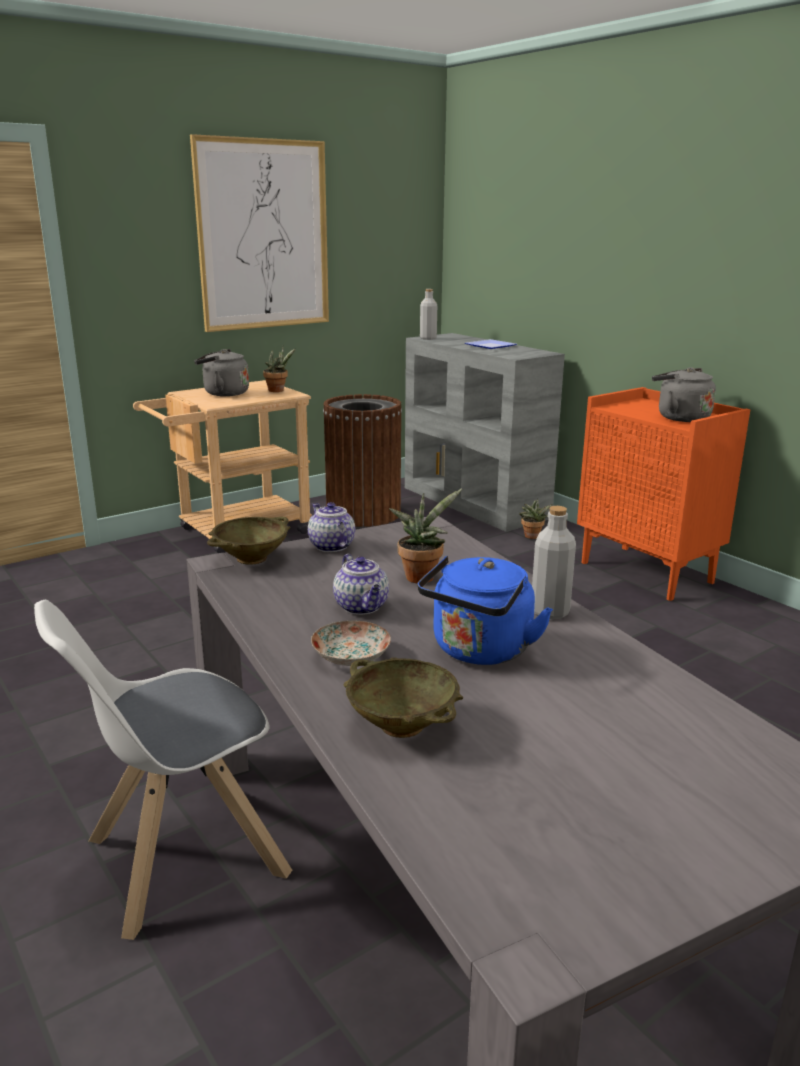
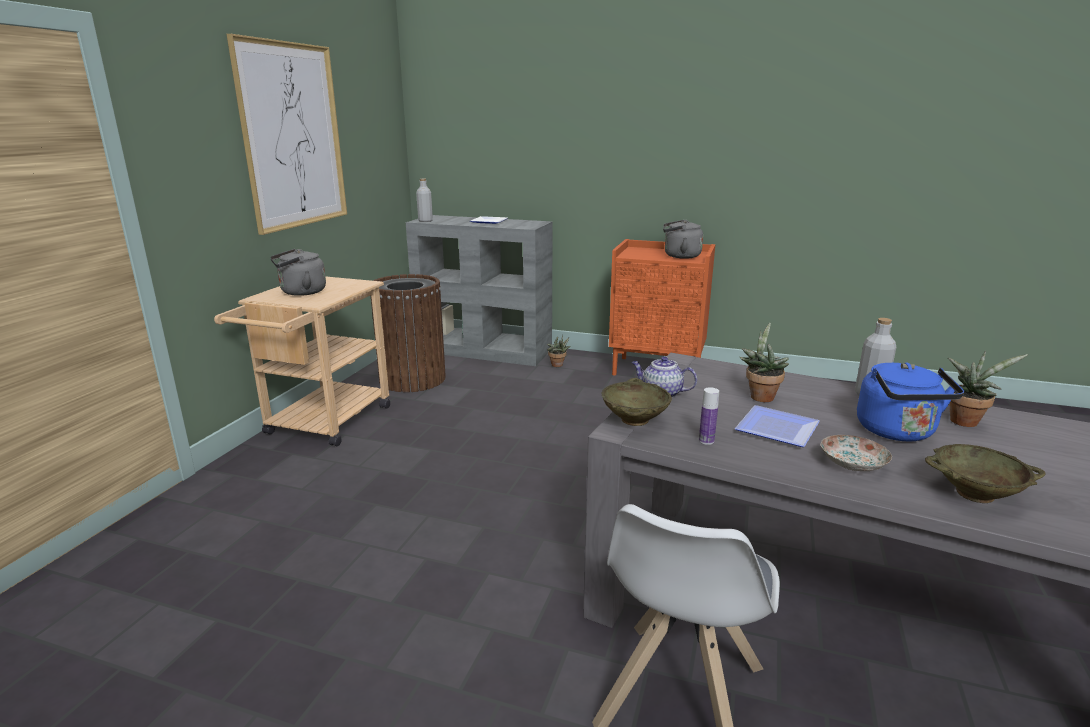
camera: 35 degrees left, 0 degrees up
potted plant [263,346,296,392] -> potted plant moved to [948,351,1028,427]
teapot [333,554,389,615] -> plate [735,405,820,447]
none -> bottle [699,387,719,445]

